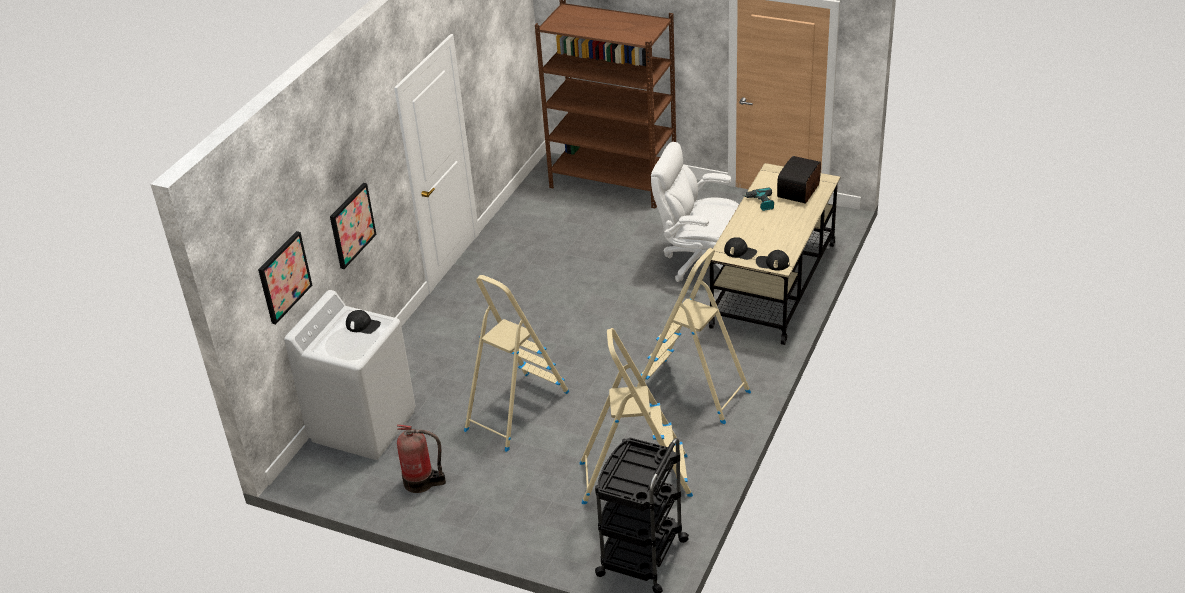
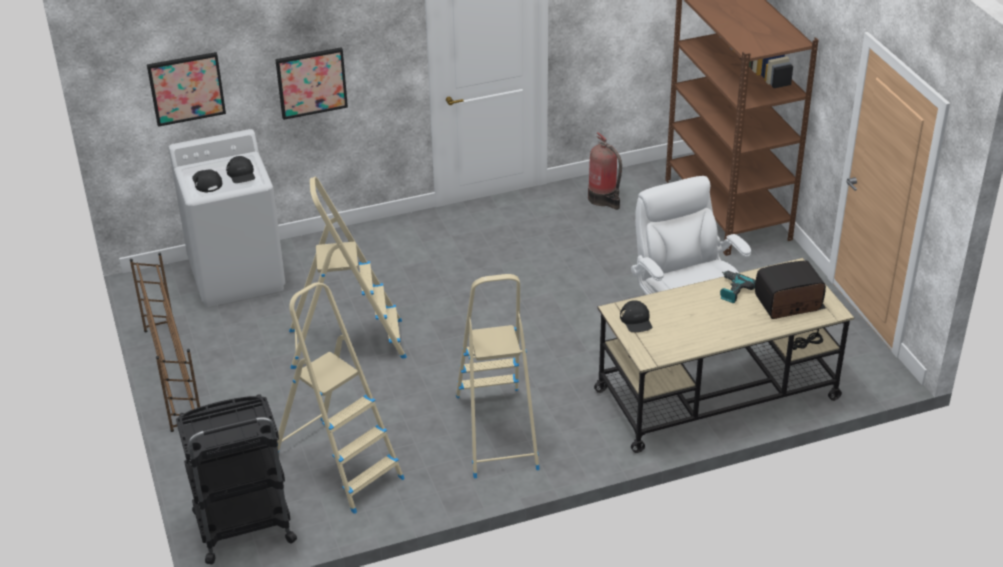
camera: 45 degrees right, 0 degrees up
fire extinguisher [397,424,446,493] -> fire extinguisher moved to [588,132,622,210]
black cap [756,250,790,271] -> black cap moved to [192,170,222,192]
none -> brown shoe rack [130,253,200,432]

